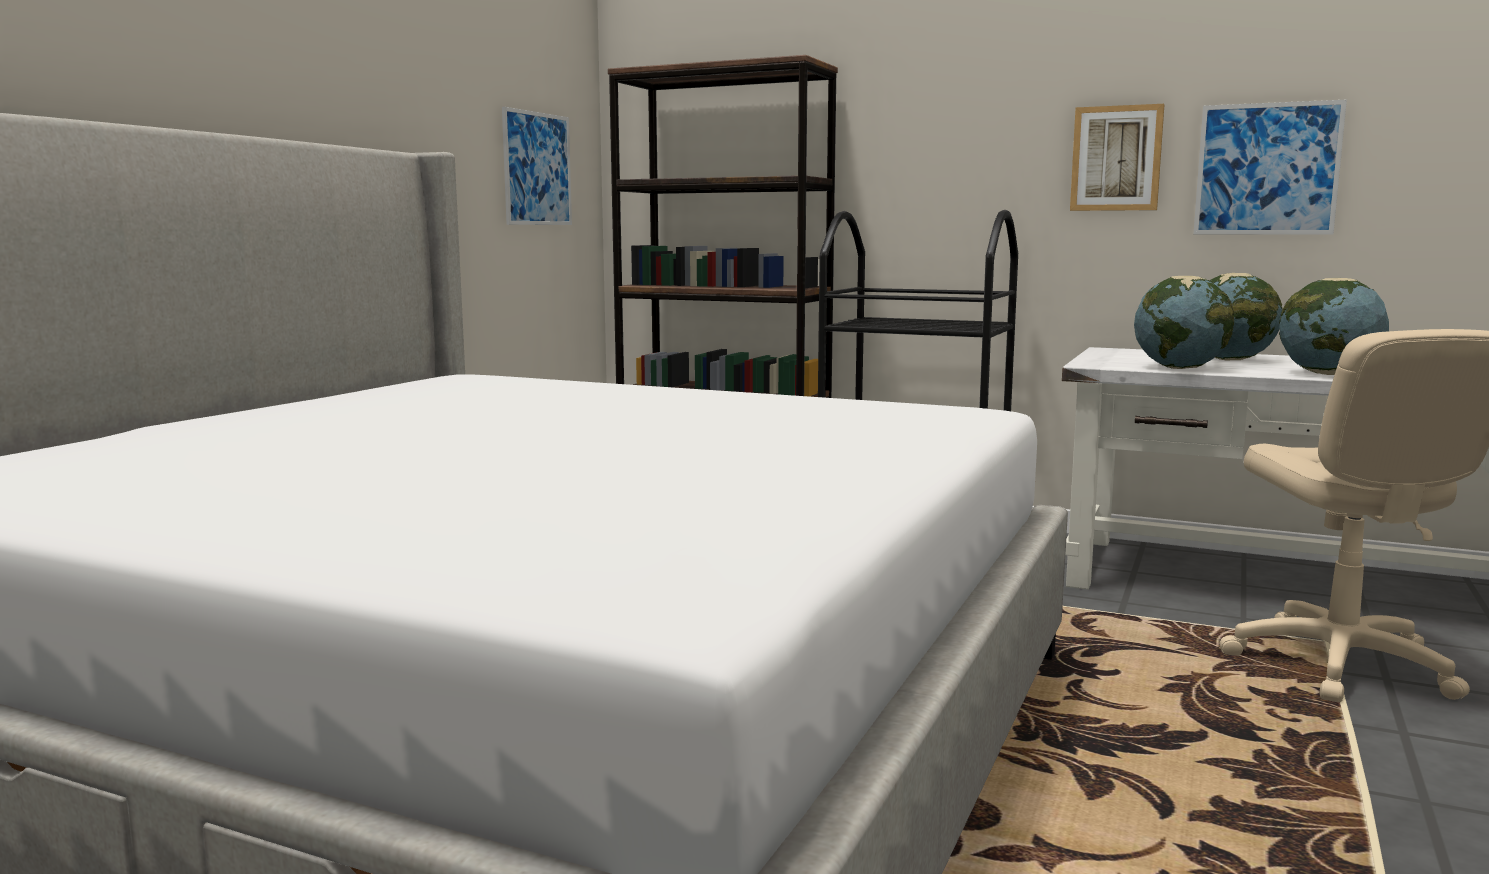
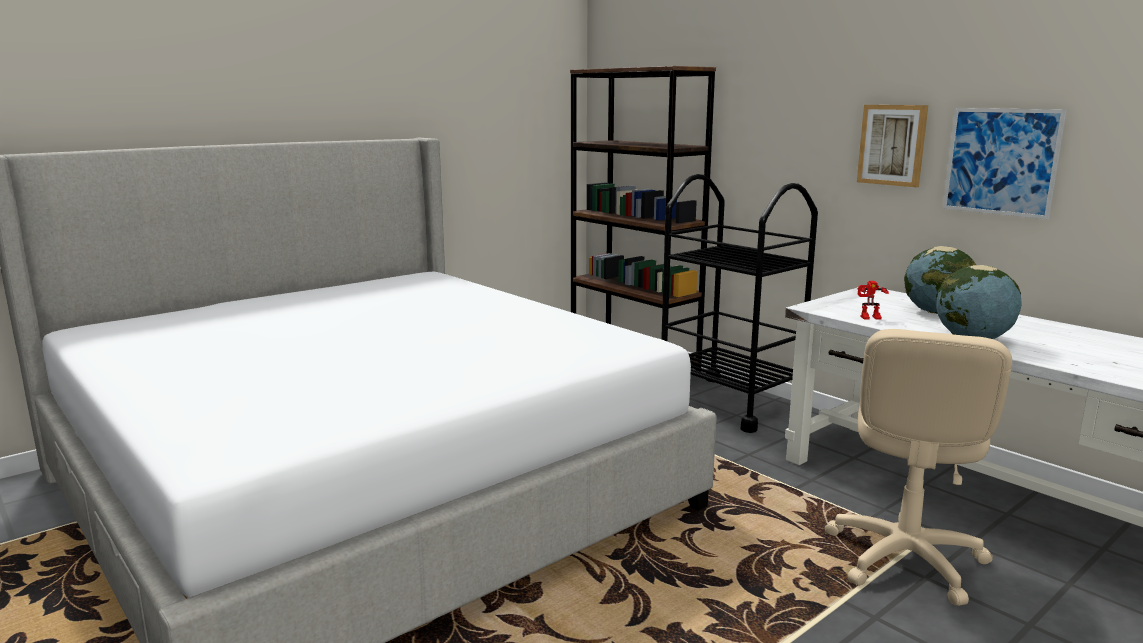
camera: 25 degrees right, 5 degrees up
picture [502,107,572,225] -> none
globe [1134,276,1234,369] -> toy robot [858,281,889,320]

